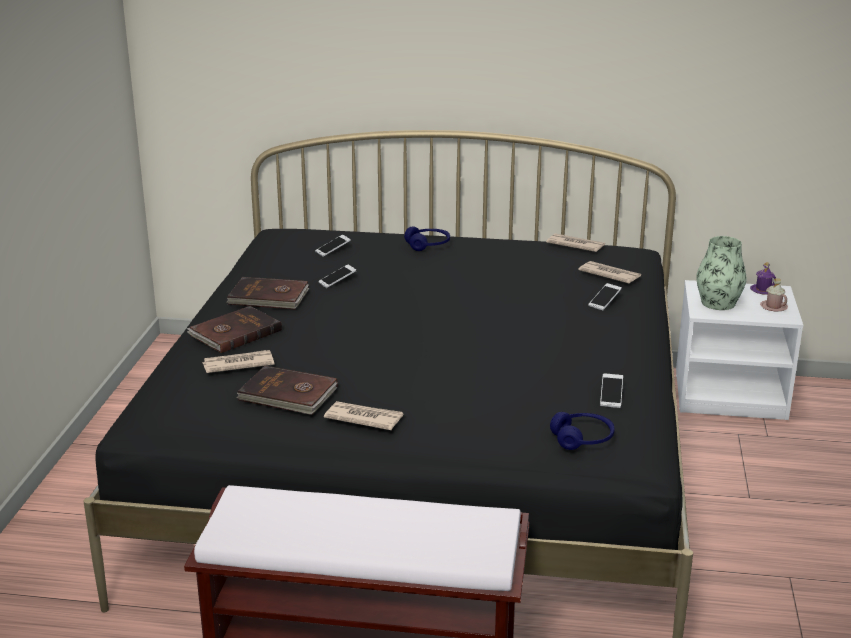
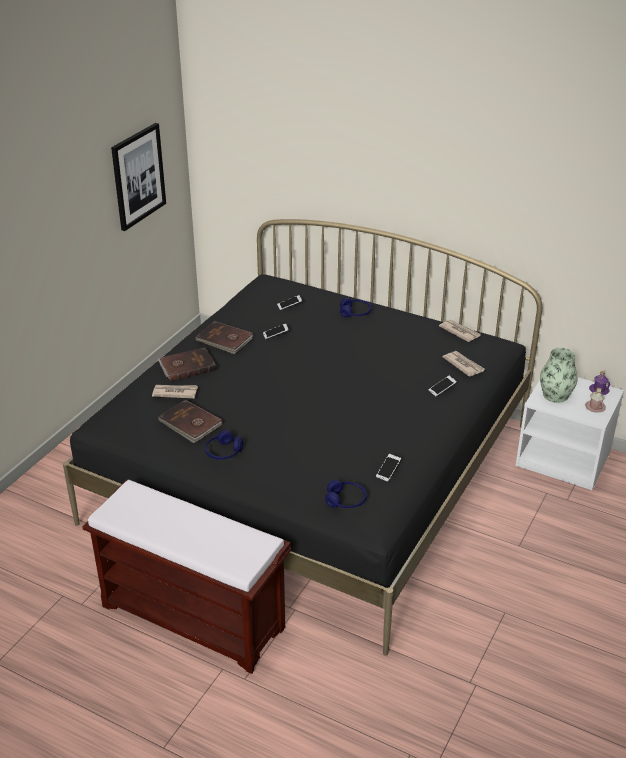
camera: 20 degrees right, 10 degrees up
newspaper [324,401,404,430] -> blue headphones [205,430,243,460]
none -> picture [111,123,166,231]

